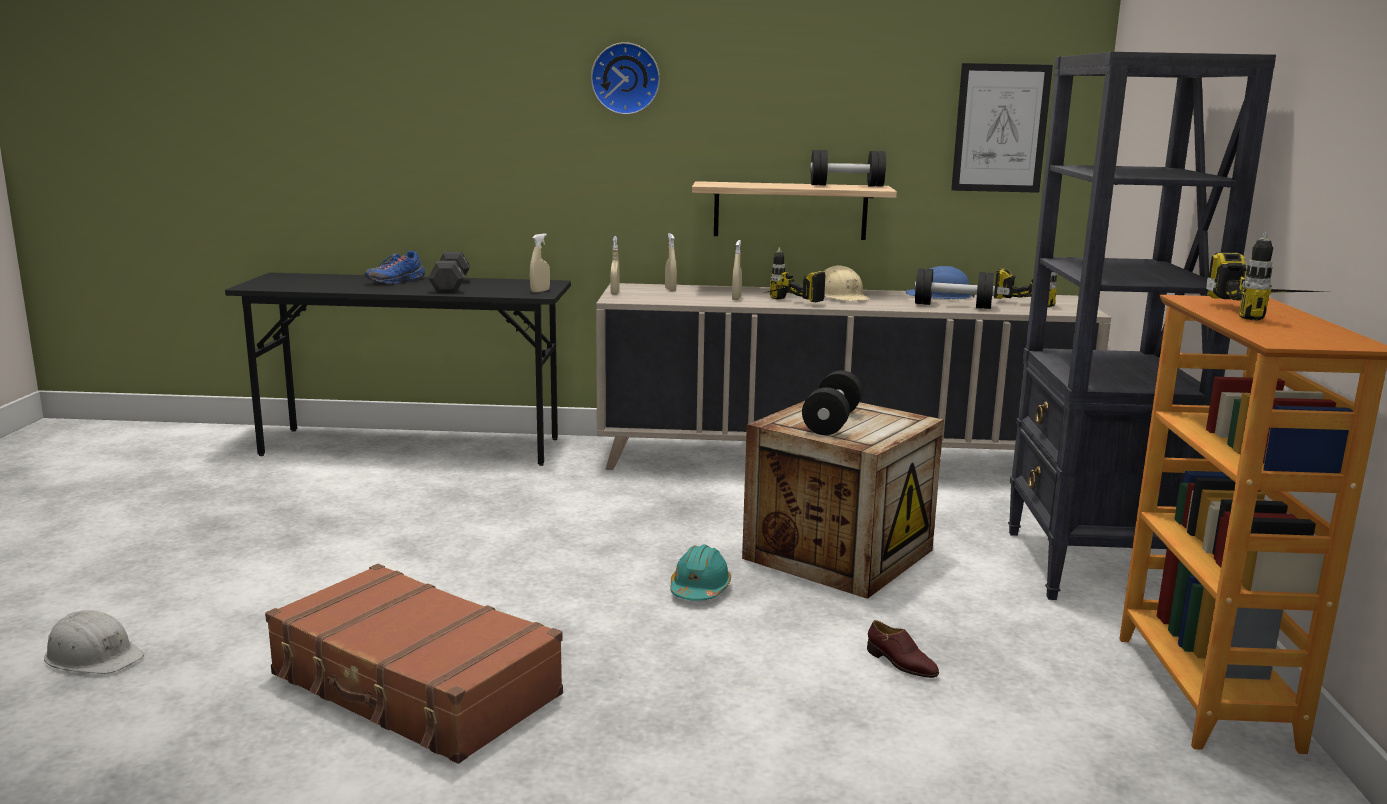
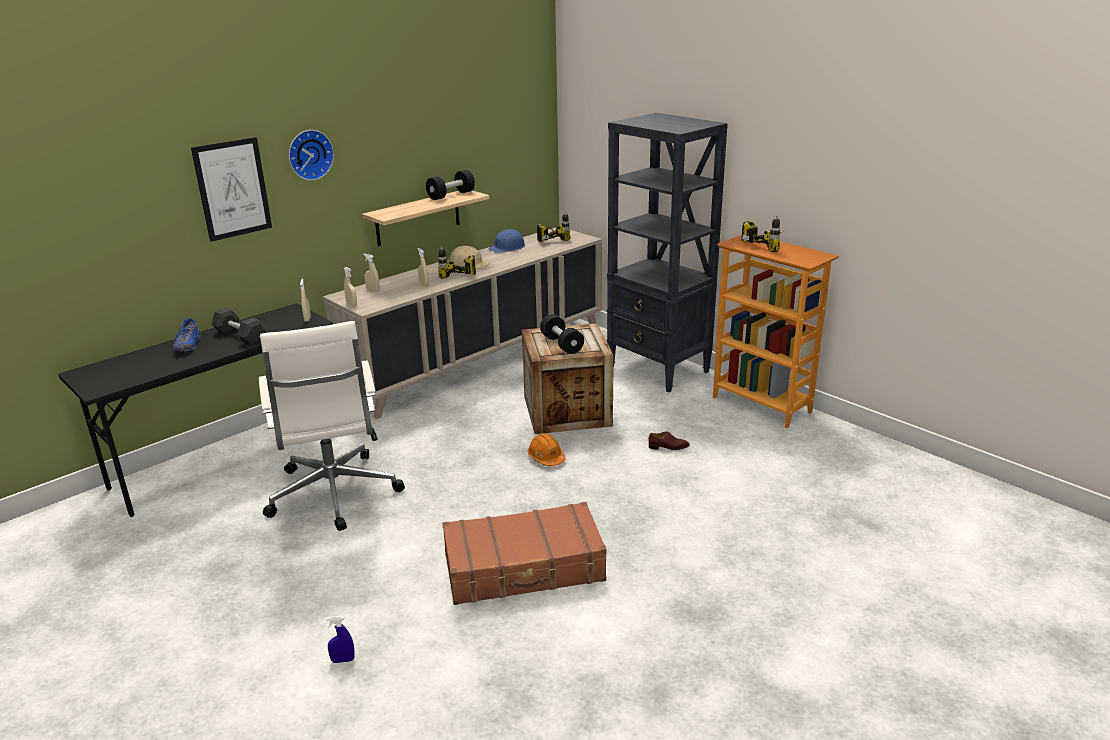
camera: 45 degrees left, 10 degrees up
white hard hat [44,610,144,674] -> blue spray bottle [326,616,355,663]
turquoise hard hat [670,545,731,601] -> orange hard hat [528,434,565,466]
black dumbbell [915,268,995,309] -> none
picture [951,63,1053,193] -> picture moved to [191,137,272,242]
none -> white office chair [259,321,405,531]

